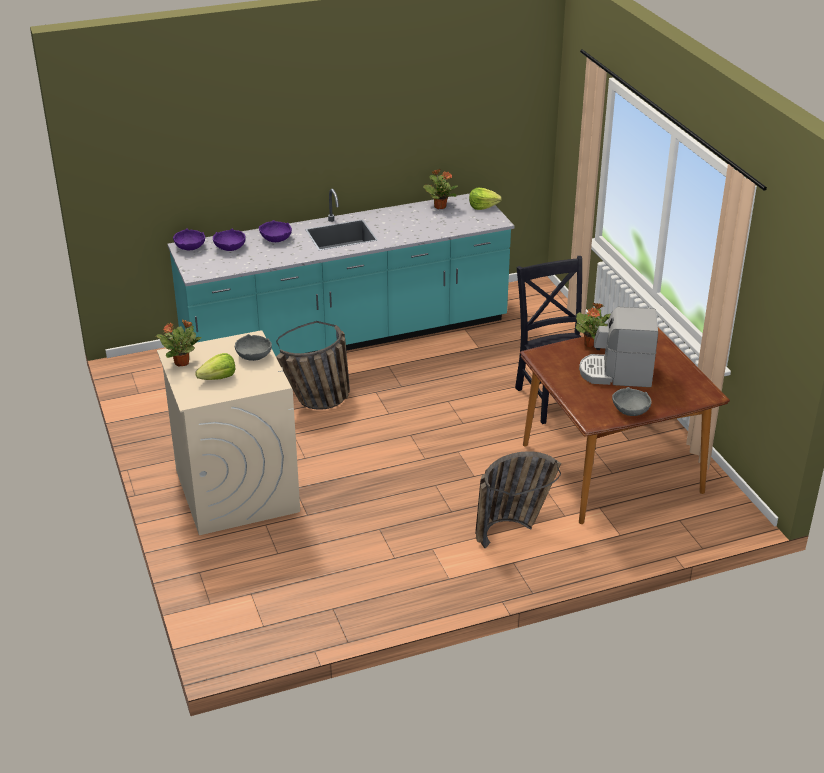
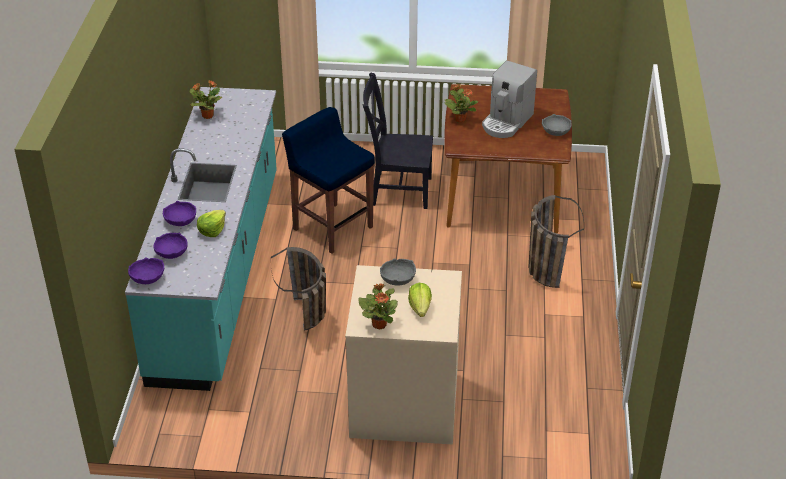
camera: 65 degrees left, 5 degrees up
lettuce [469,188,502,210] -> lettuce moved to [197,210,226,237]
none -> blue stool [282,107,375,254]

